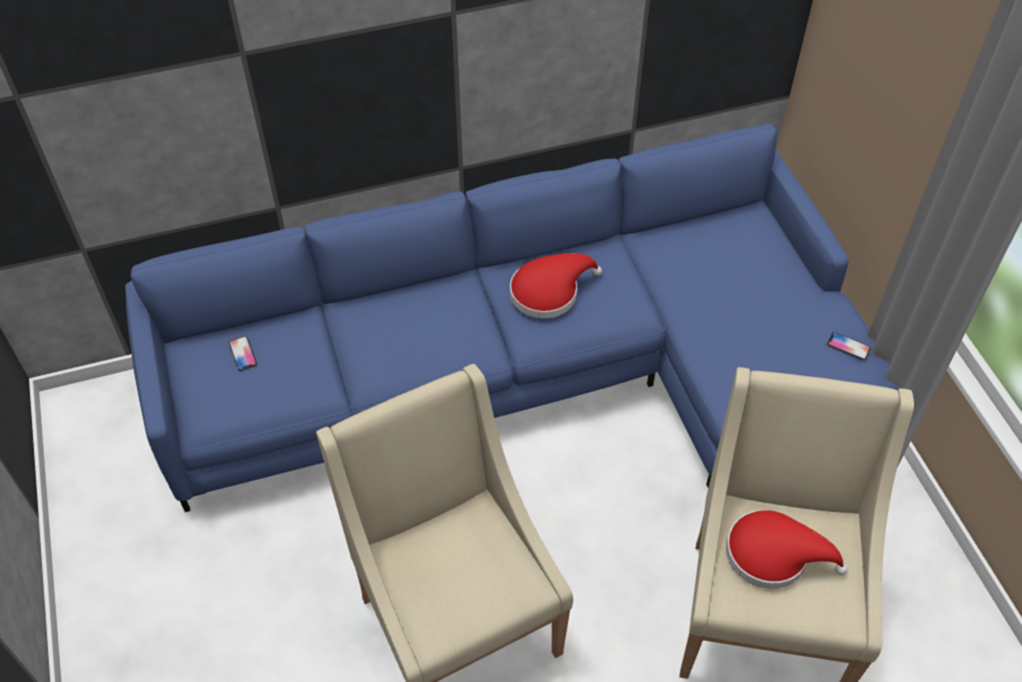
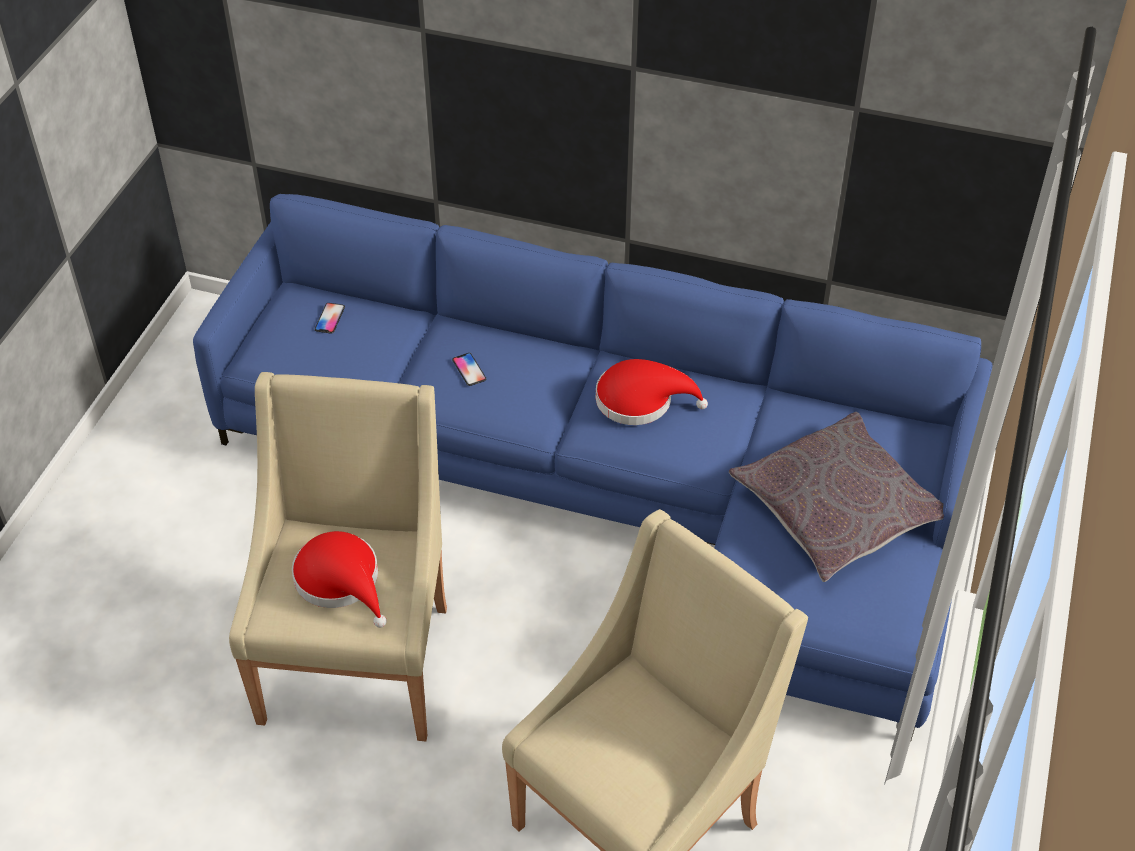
camera: 35 degrees right, 5 degrees down
red hat [726,510,848,589] -> red hat moved to [292,531,387,628]
phone [827,332,871,360] -> phone moved to [452,353,486,386]
none -> grey pillow [729,412,944,582]

